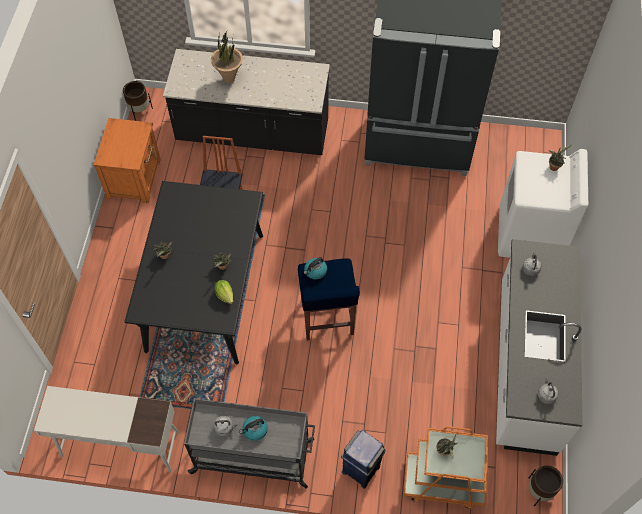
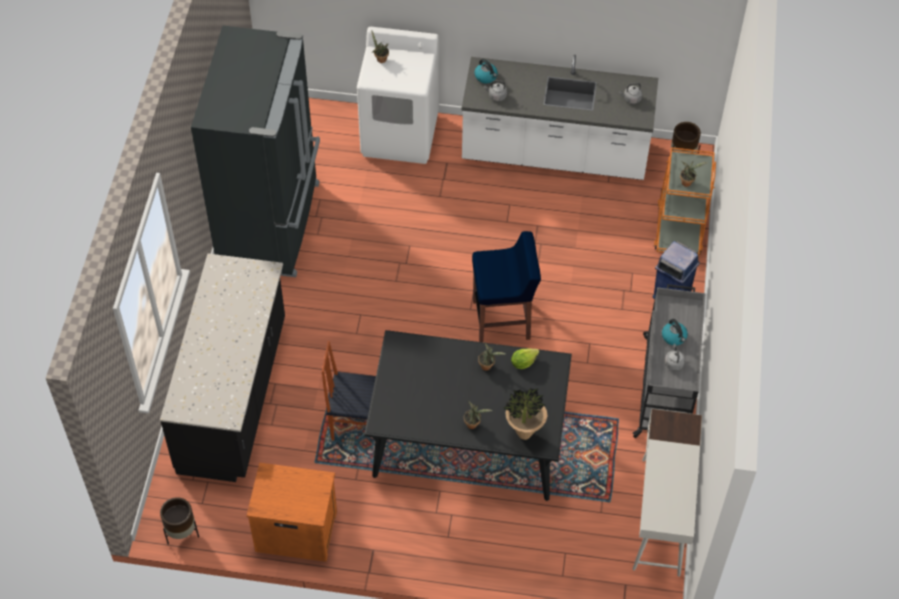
camera: 90 degrees left, 5 degrees down
potted plant [211,31,243,83] -> potted plant moved to [503,388,547,440]
kettle [304,257,327,280] -> kettle moved to [474,59,498,83]

